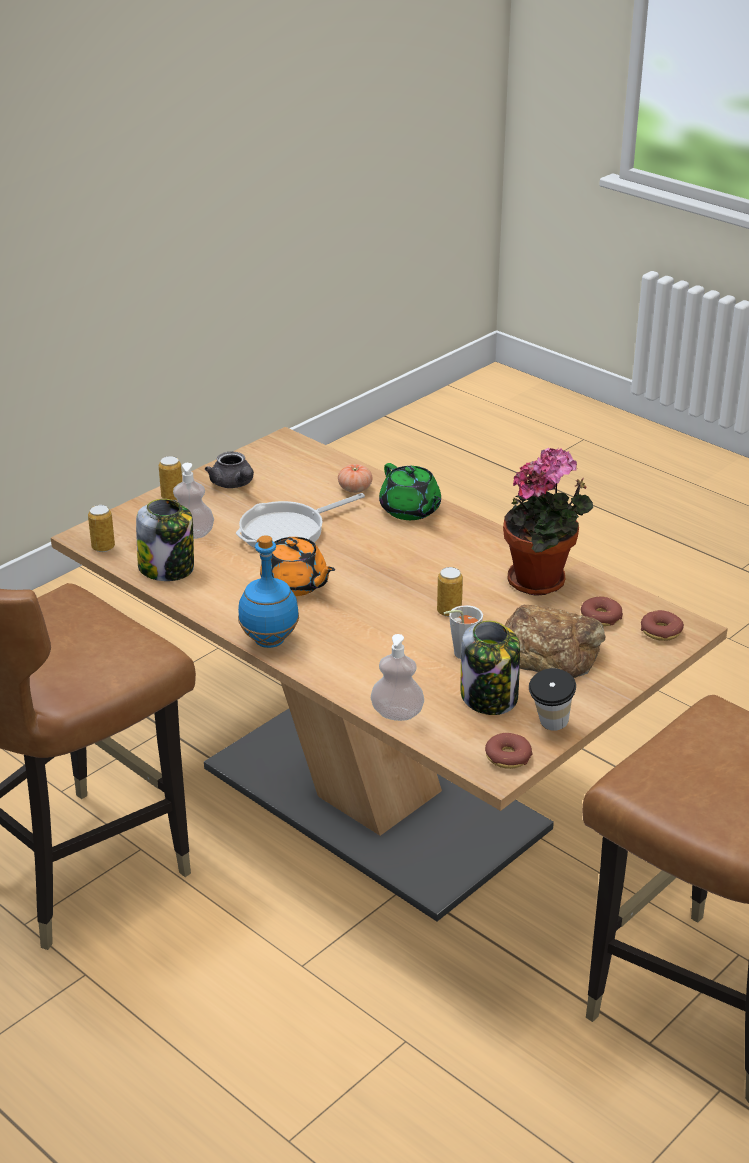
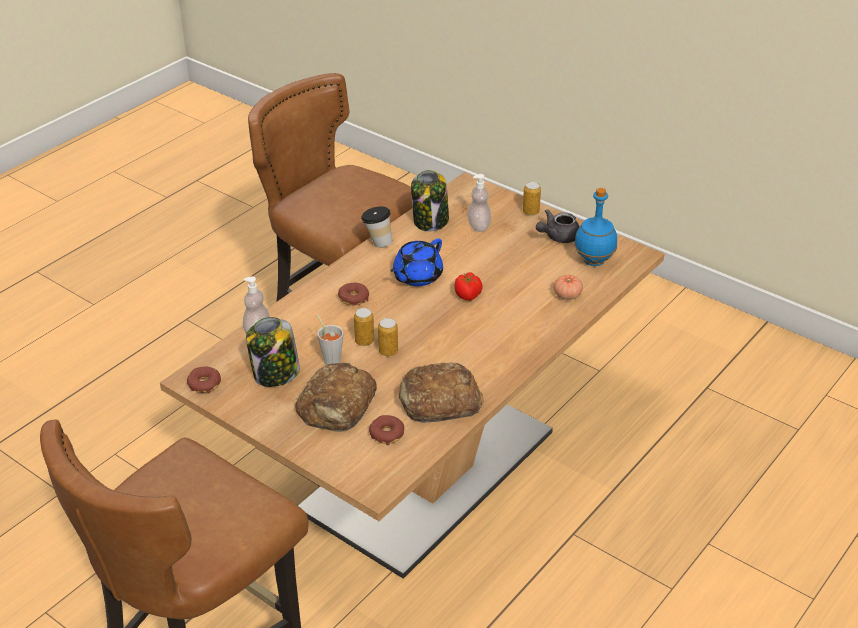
camera: 85 degrees right, 5 degrees up
can [88,505,115,552] -> can moved to [354,308,374,346]
frying pan [236,493,365,548] -> none
blue bottle [238,535,299,648] -> blue bottle moved to [574,188,617,266]
orange teapot [257,537,335,596] -> blue teapot [391,238,443,286]
green teapot [379,463,441,520] -> none
potted plant [503,448,593,596] -> bread [399,362,484,423]
cup [529,668,576,731] -> cup moved to [361,206,392,248]
donut [641,610,684,641] -> donut moved to [338,283,369,306]
none -> tomato [455,272,483,301]

